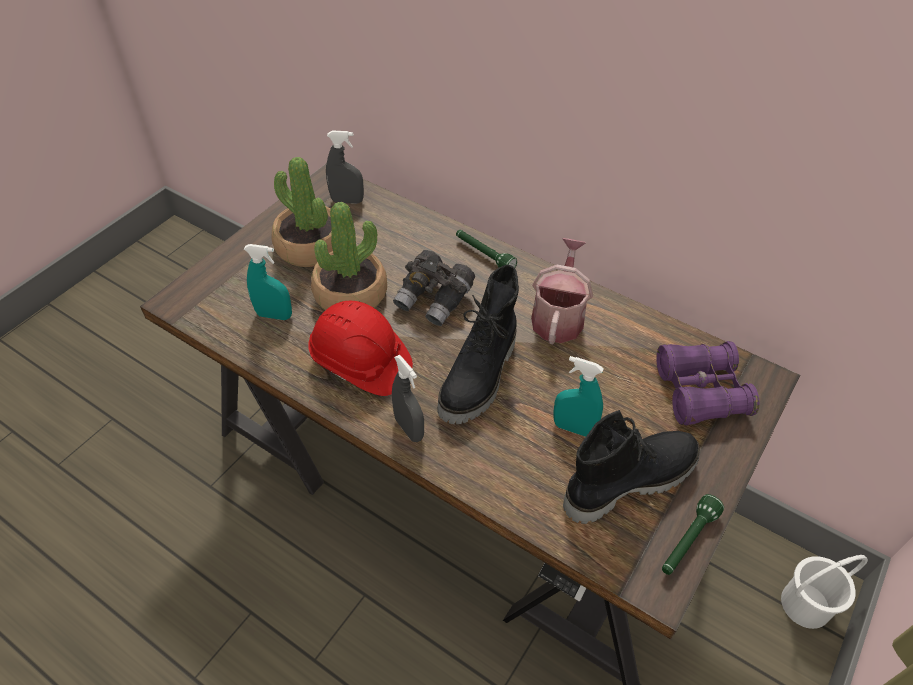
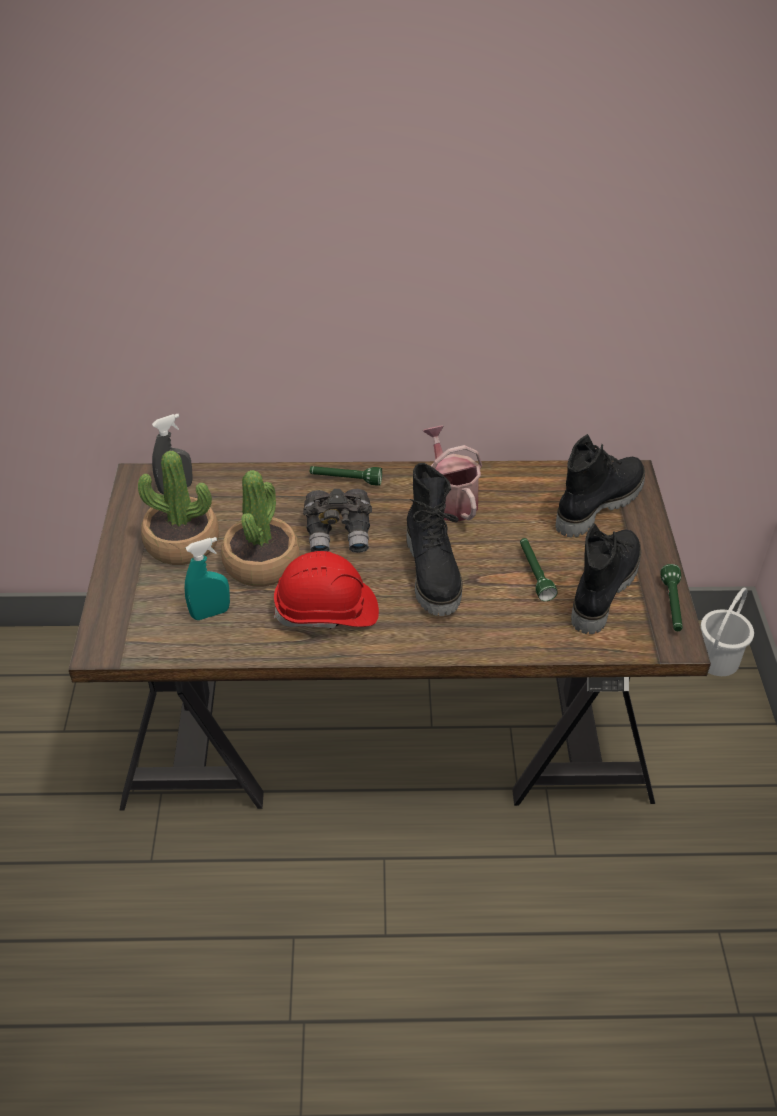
camera: 35 degrees left, 5 degrees down
grey spray bottle [392,355,424,442] -> none
turquoise spray bottle [553,356,604,437] -> green flashlight [520,538,558,601]
purple binoculars [656,341,759,426] -> black boot [556,434,645,538]

